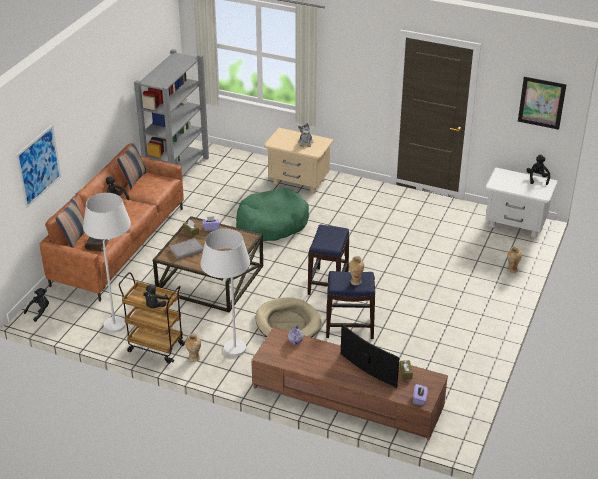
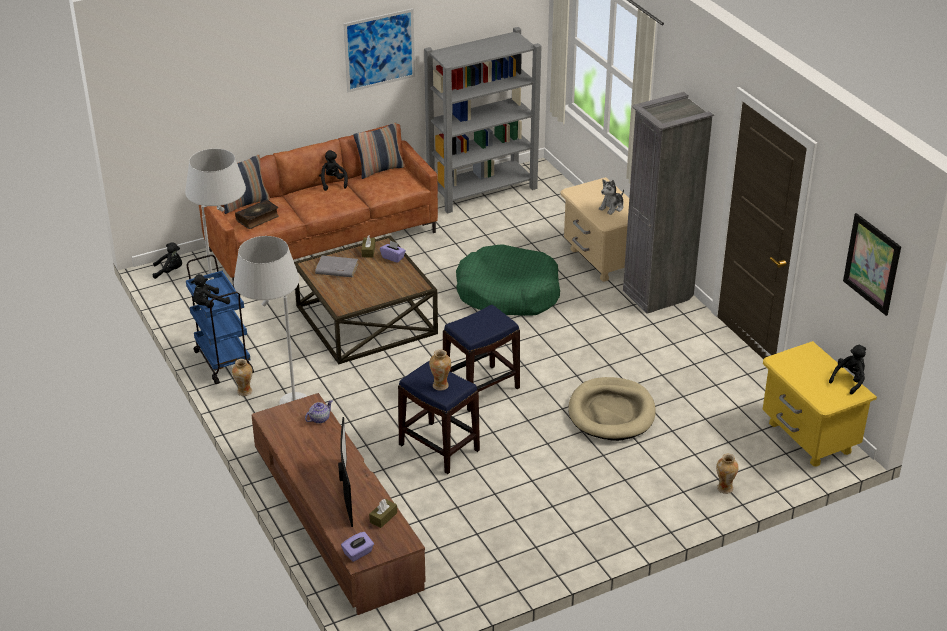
camera: 40 degrees right, 0 degrees up
picture [16,125,61,208] -> picture moved to [343,8,415,92]
brown cart [119,272,185,364] -> blue cart [186,255,254,384]
beige dog bed [256,297,322,338] -> beige dog bed moved to [568,377,656,441]
white nightstand [486,168,558,238] -> yellow nightstand [763,341,877,467]
none -> grey cabinet [623,92,714,314]

